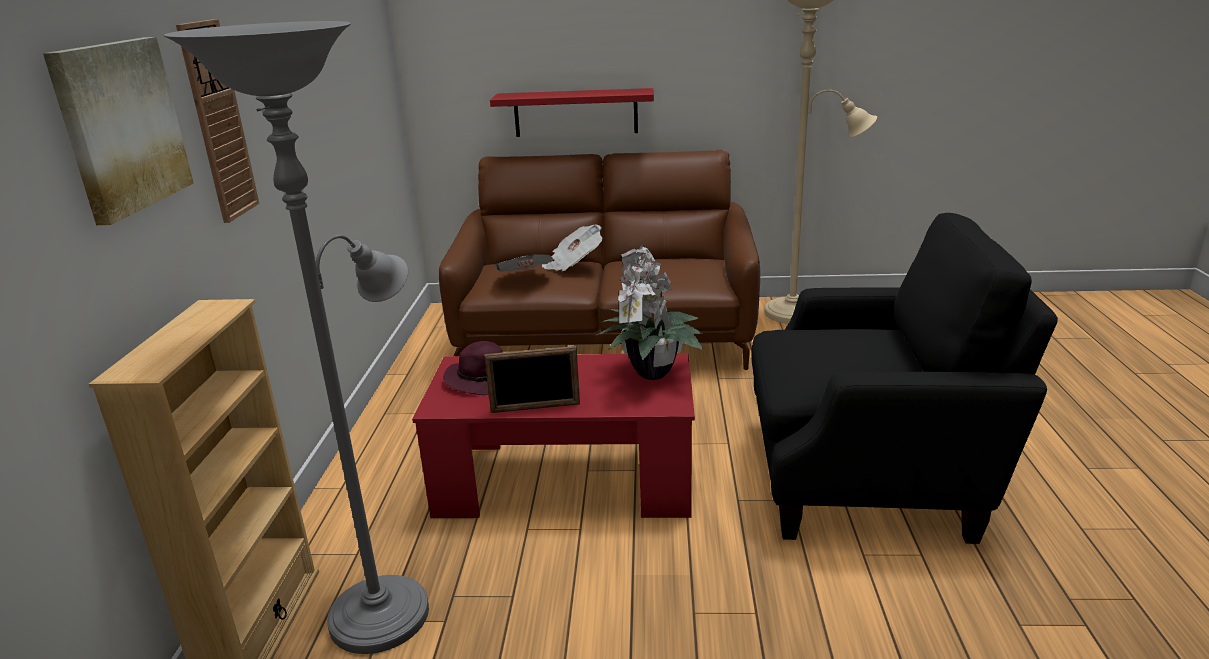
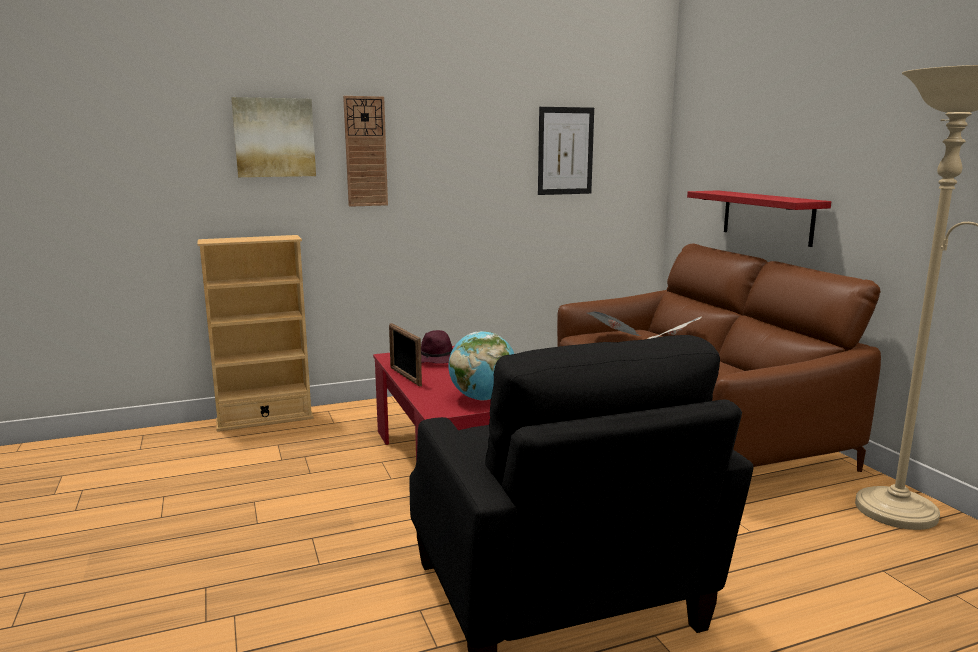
camera: 65 degrees right, 10 degrees down
grey floor lamp [164,21,429,654] -> none
potted plant [597,245,703,380] -> globe [448,331,514,400]
none -> picture [538,107,594,195]

